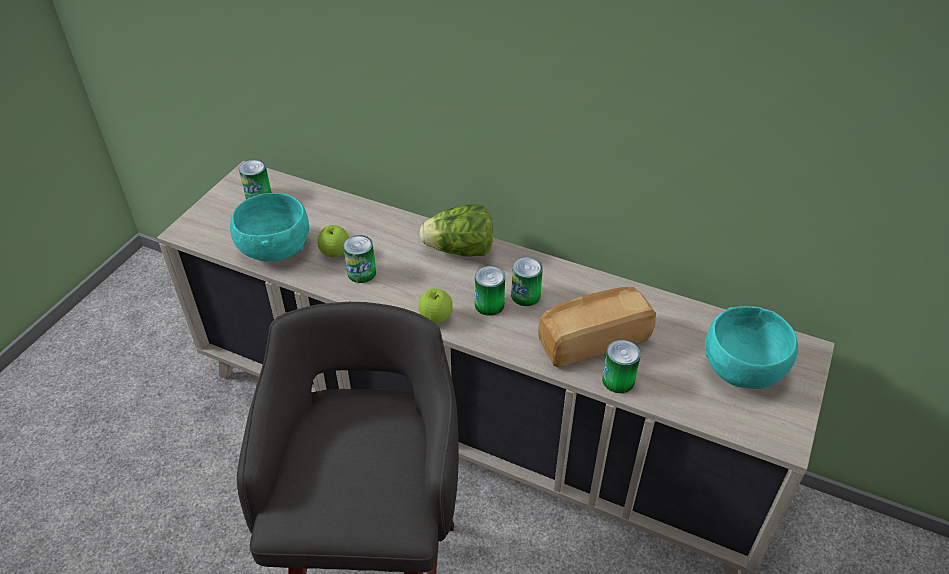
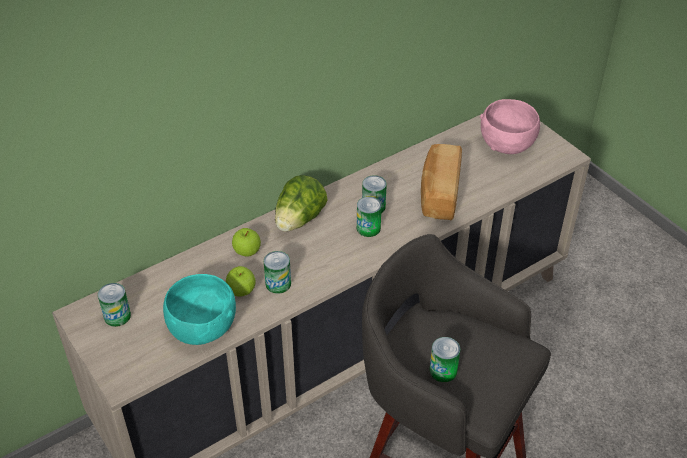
camera: 60 degrees left, 0 degrees up
apple [419,288,453,324] -> apple moved to [232,228,261,257]
can [602,340,641,393] -> can moved to [430,337,460,382]
turquoise bowl [705,306,798,389] -> pink bowl [480,99,540,154]

